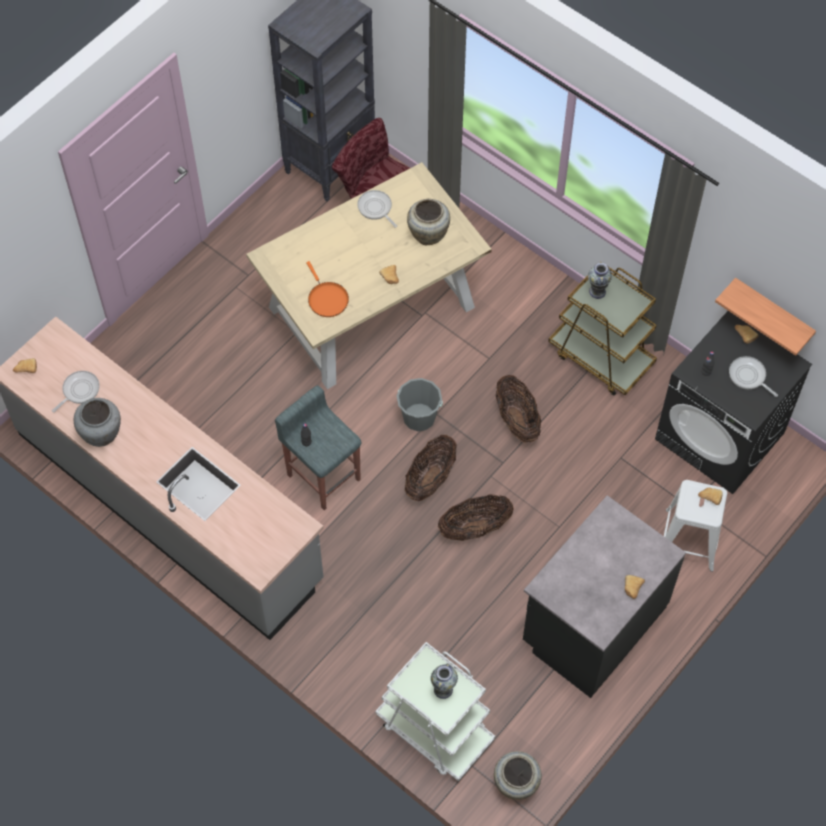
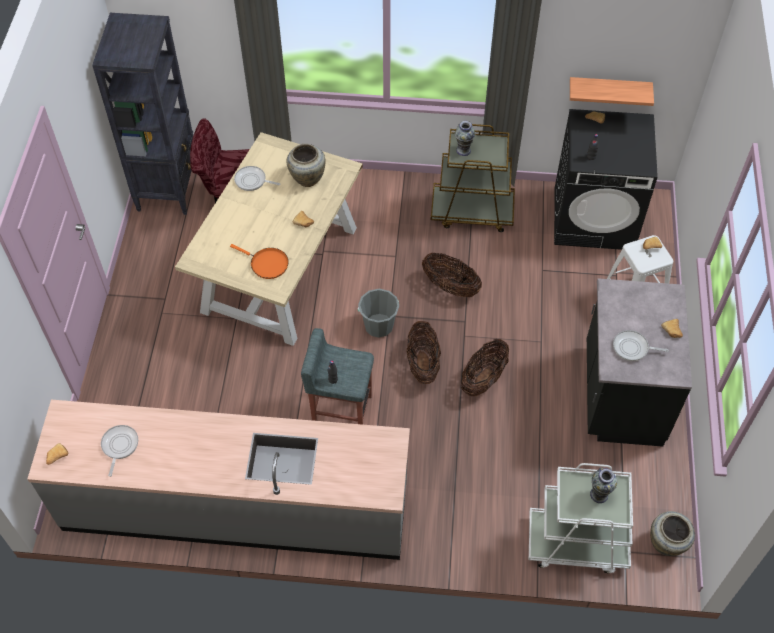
camera: 35 degrees left, 5 degrees down
grey vase [74,398,121,447] -> none
frying pan [729,356,778,397] -> frying pan moved to [613,330,669,361]

